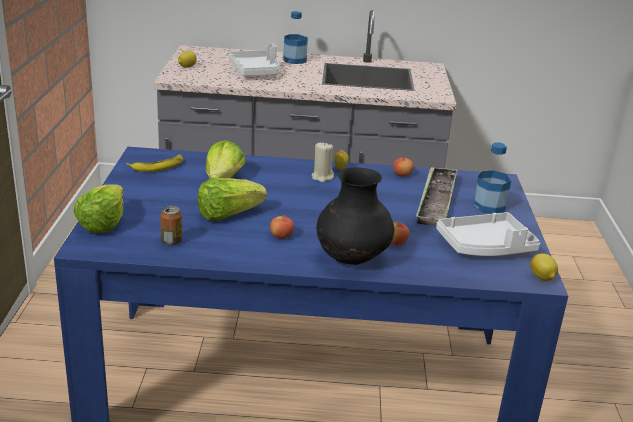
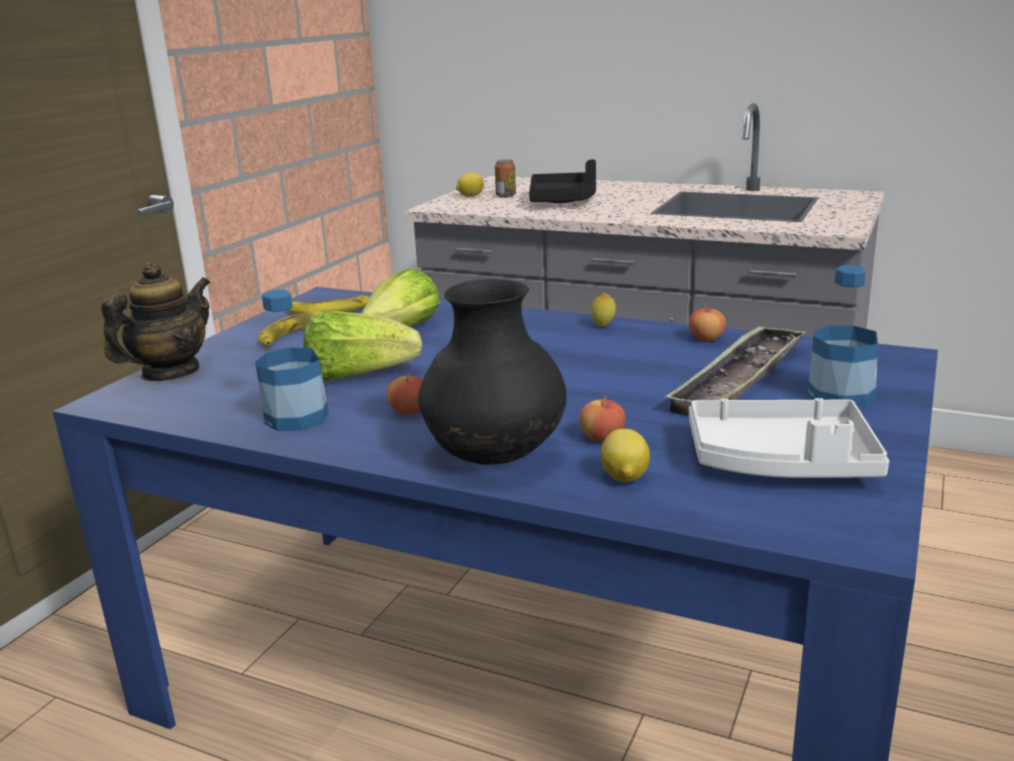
camera: 25 degrees right, 5 degrees down
lettuce [74,184,124,233] -> teapot [101,262,210,381]
can [160,206,182,246] -> can moved to [495,159,516,198]
white tray [229,43,280,76] -> black tray [529,160,596,203]
bottle [283,11,308,64] -> bottle moved to [255,289,329,431]
beige candle [312,142,334,182] -> none
lemon [531,254,558,281] -> lemon moved to [601,429,650,482]
none -> banana [258,311,322,345]

